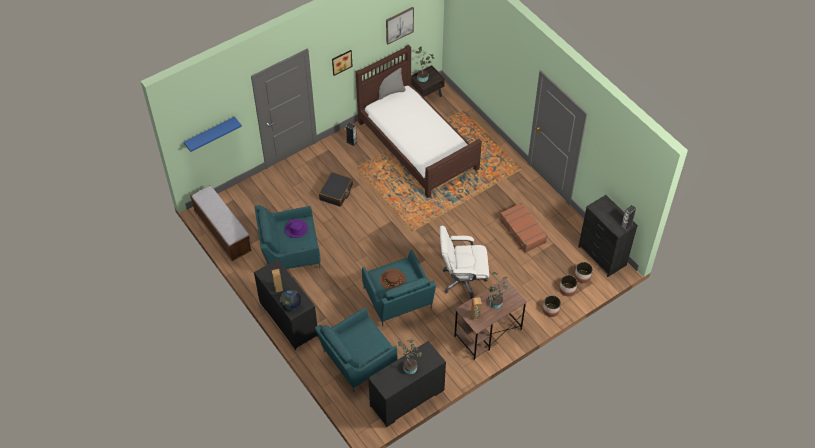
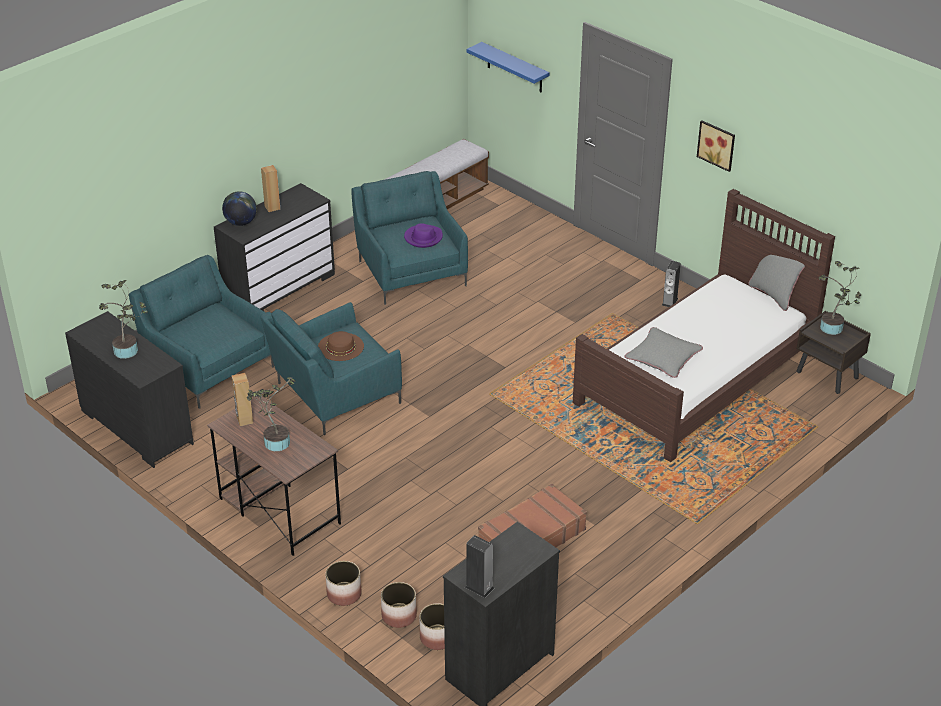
camera: 80 degrees right, 15 degrees down
black suitcase [319,172,353,207] -> none
picture [386,7,414,45] -> none
white office chair [440,226,489,299] -> none
none -> grey pillow [624,327,703,378]

